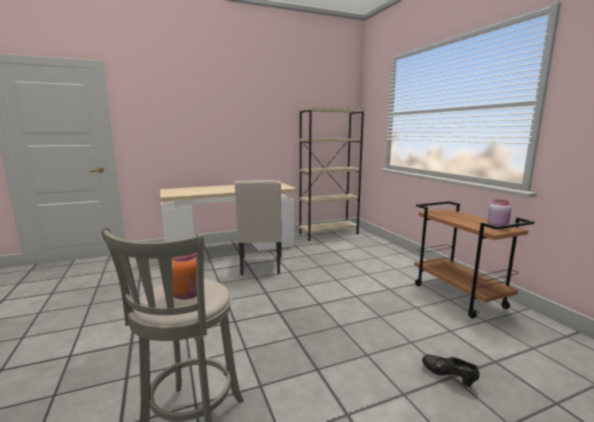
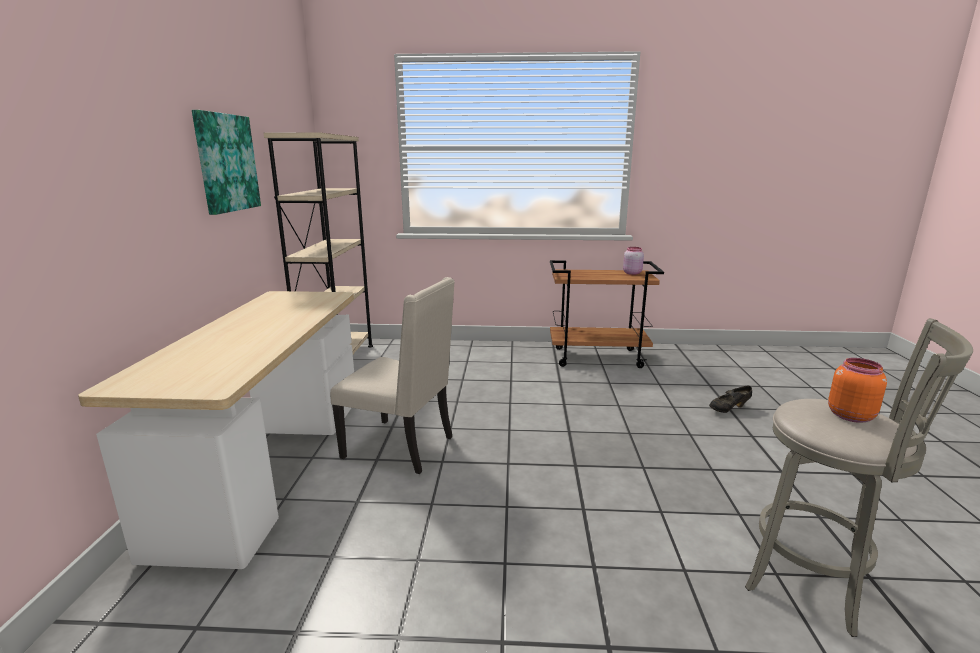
camera: 65 degrees left, 5 degrees up
none -> picture [192,110,261,215]

